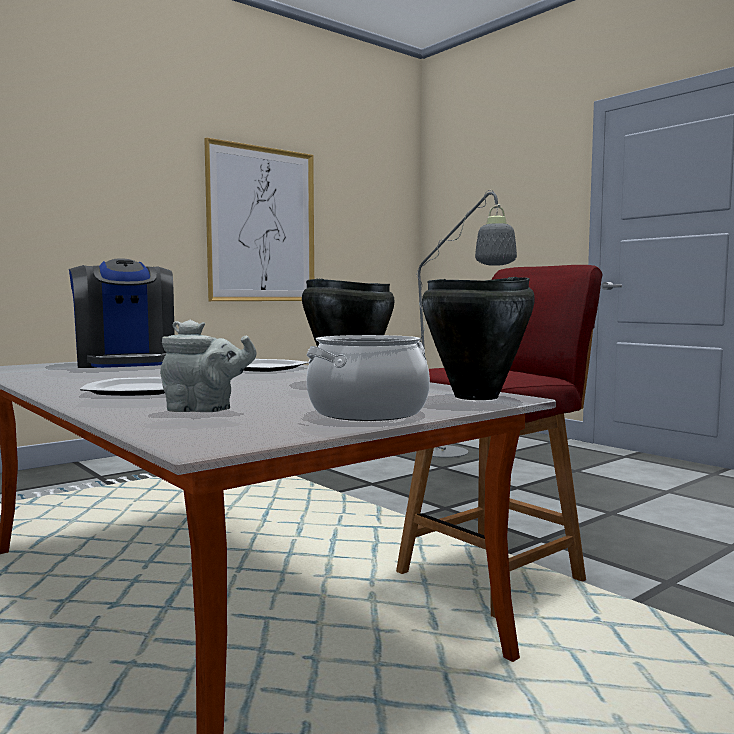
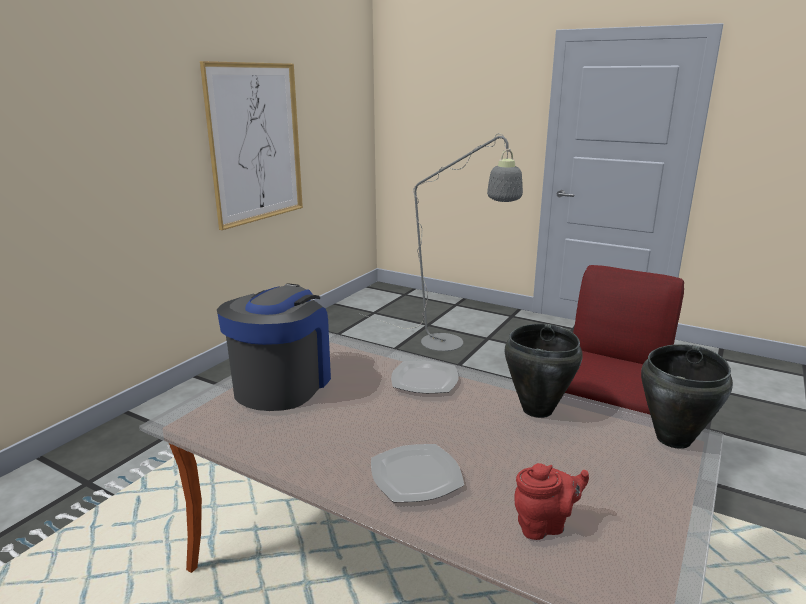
camera: 20 degrees left, 15 degrees up
coffee machine [69,259,175,368] -> coffee machine turned 120 degrees counterclockwise [217,284,331,411]
grey teapot [160,320,257,412] -> red teapot [514,463,589,540]
cooking pot [306,335,430,421] -> none

